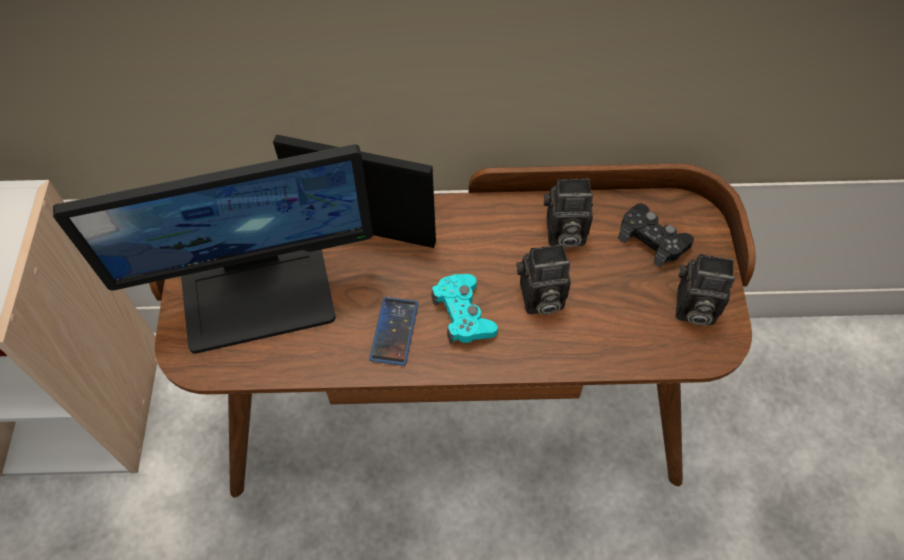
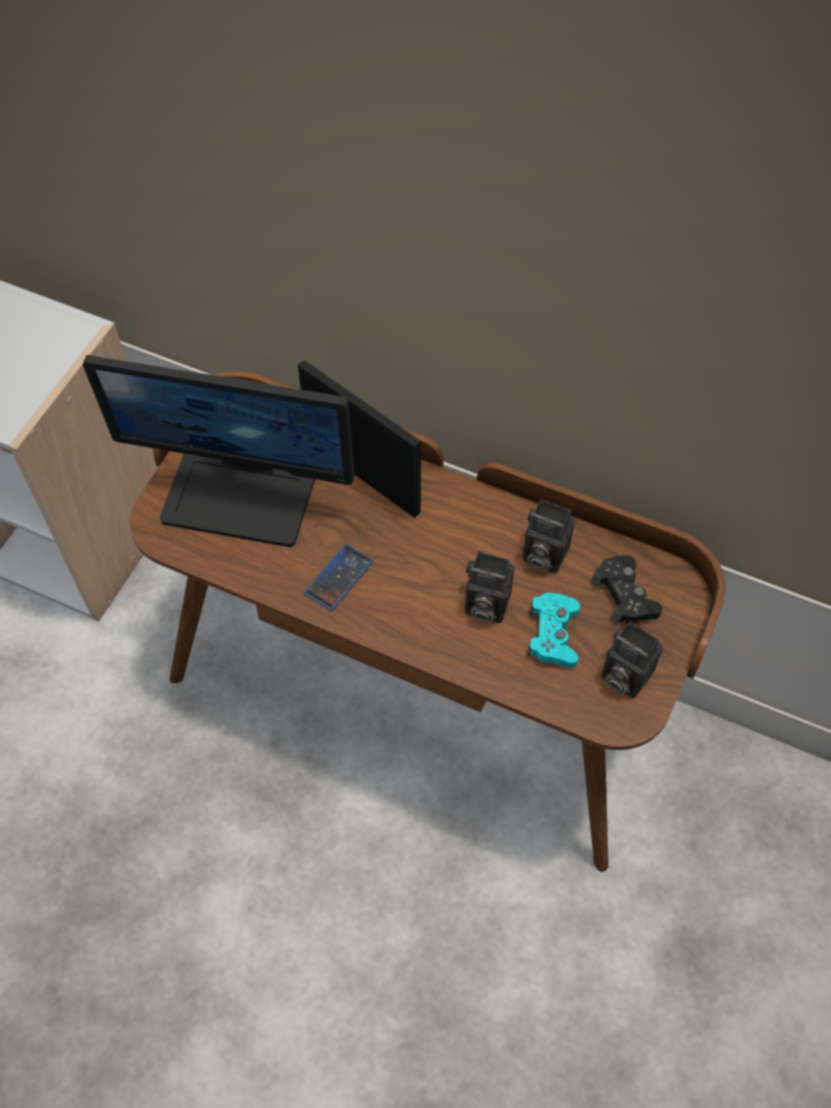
camera: 25 degrees right, 0 degrees up
turquoise game controller [431,274,498,344] -> turquoise game controller moved to [528,593,580,668]

